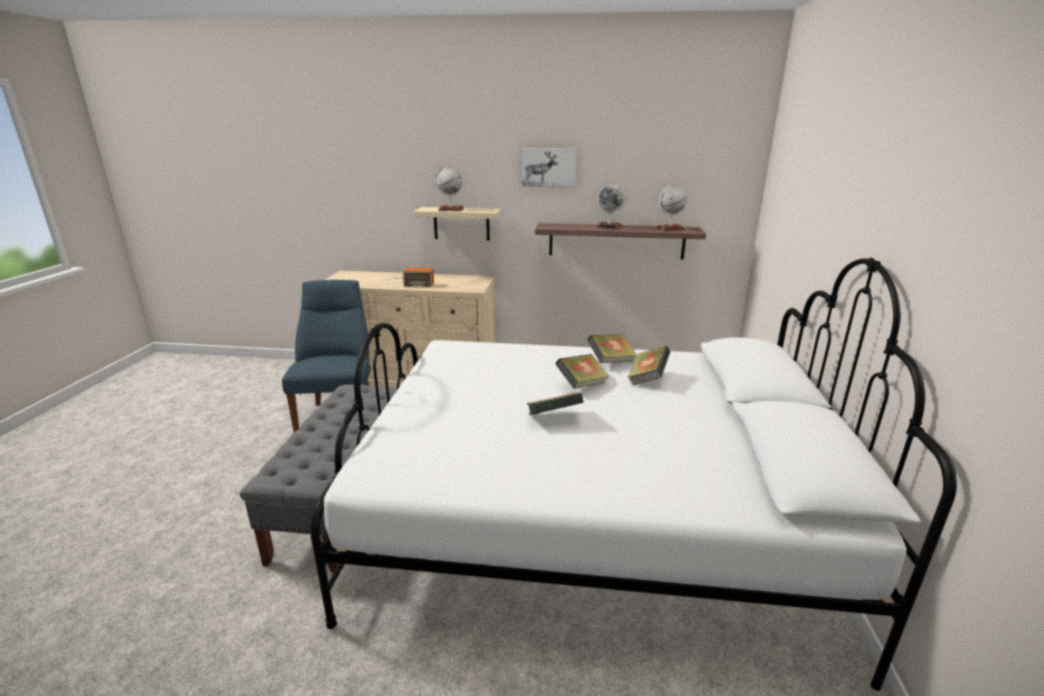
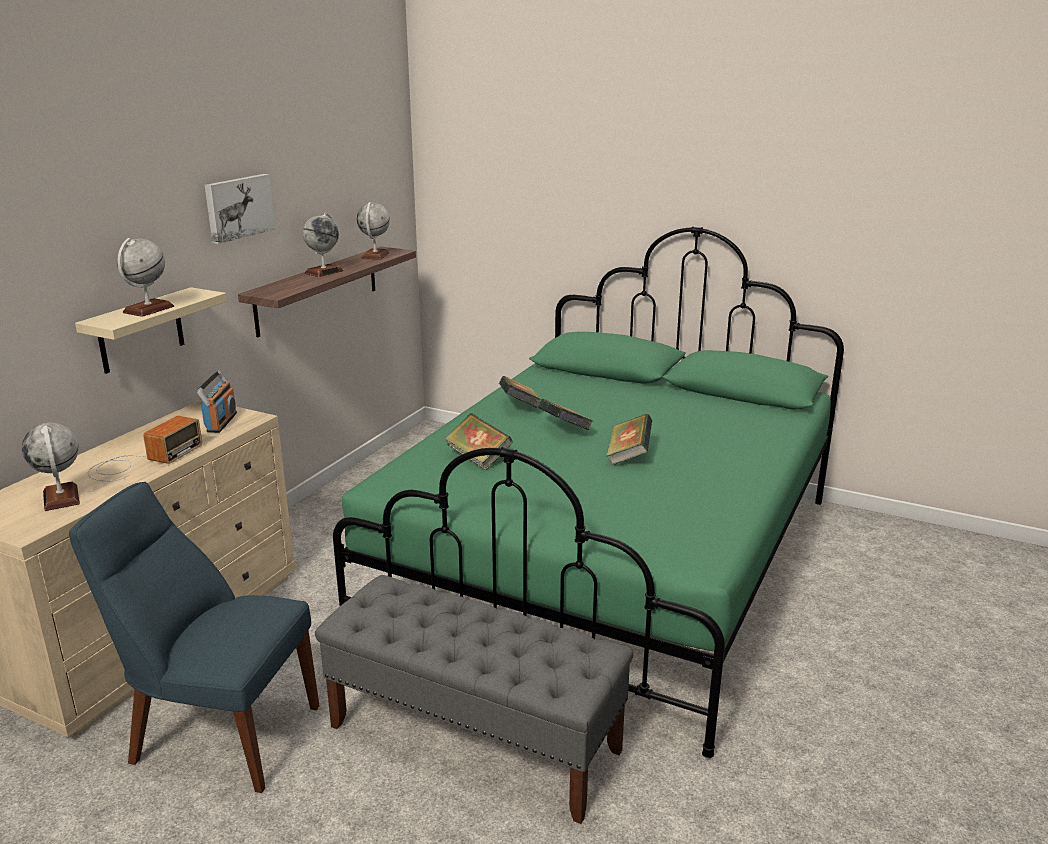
camera: 70 degrees left, 0 degrees up
white bed [311,258,957,691] -> green bed [333,226,844,758]
book [627,346,670,385] -> book moved to [444,413,512,470]
none -> globe [22,423,80,511]
none -> radio [196,371,237,433]

